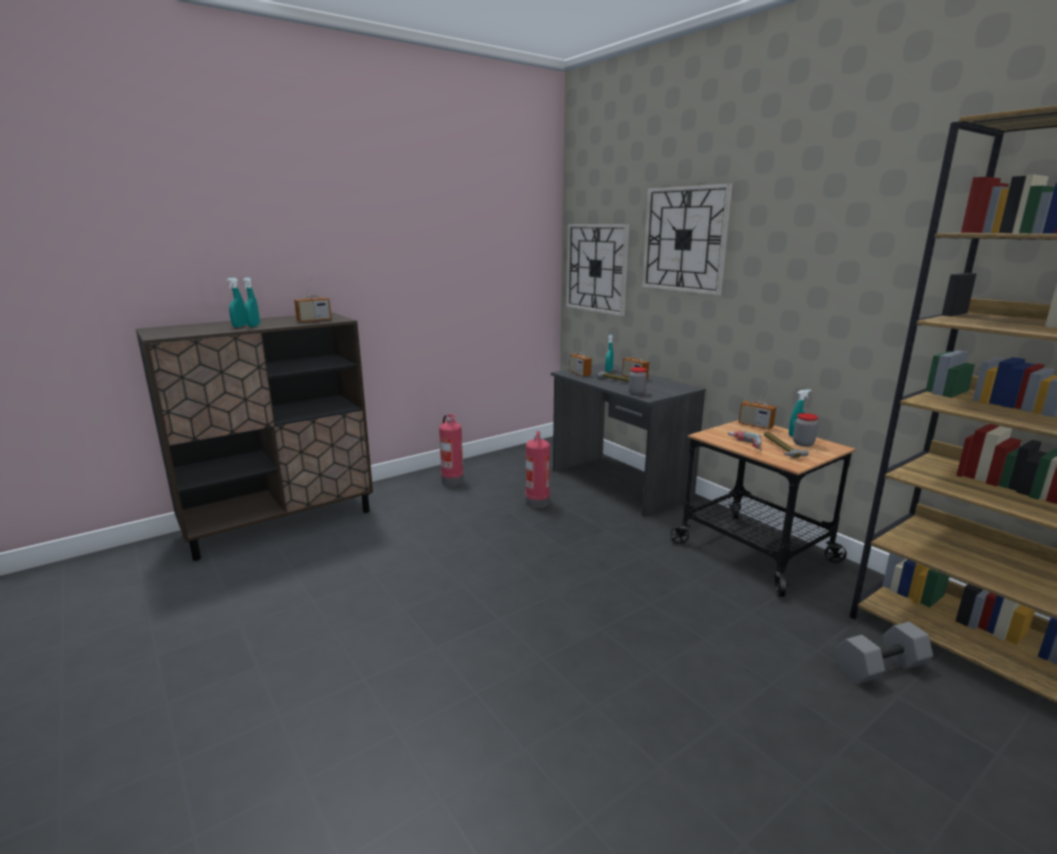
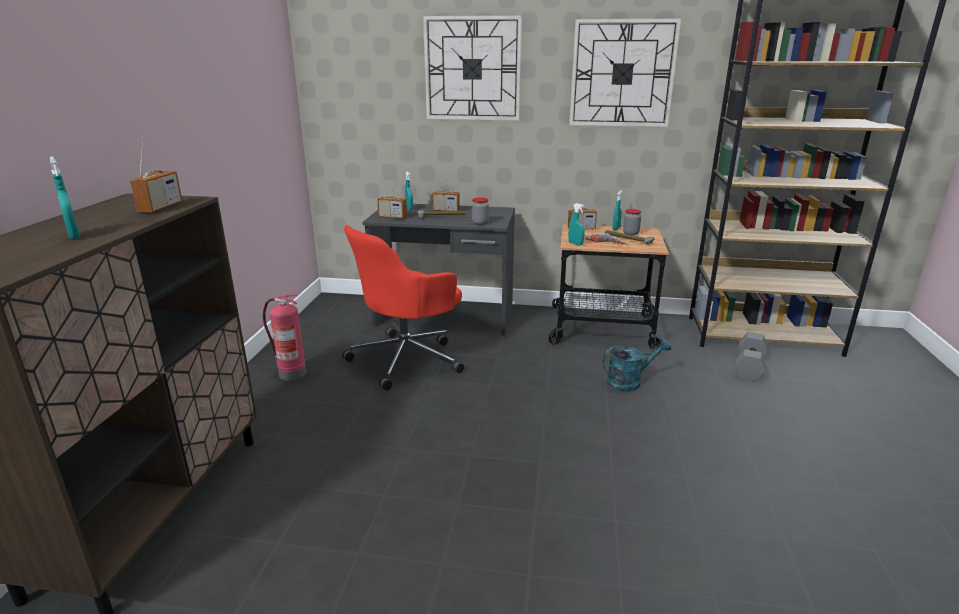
camera: 45 degrees left, 5 degrees up
turquoise spray bottle [243,278,260,327] -> turquoise spray bottle moved to [568,203,585,245]
fire extinguisher [525,431,550,509] -> red office chair [342,225,464,391]
wall clock [566,224,629,316] -> wall clock moved to [569,19,681,127]
none -> turquoise watering can [602,338,671,392]

